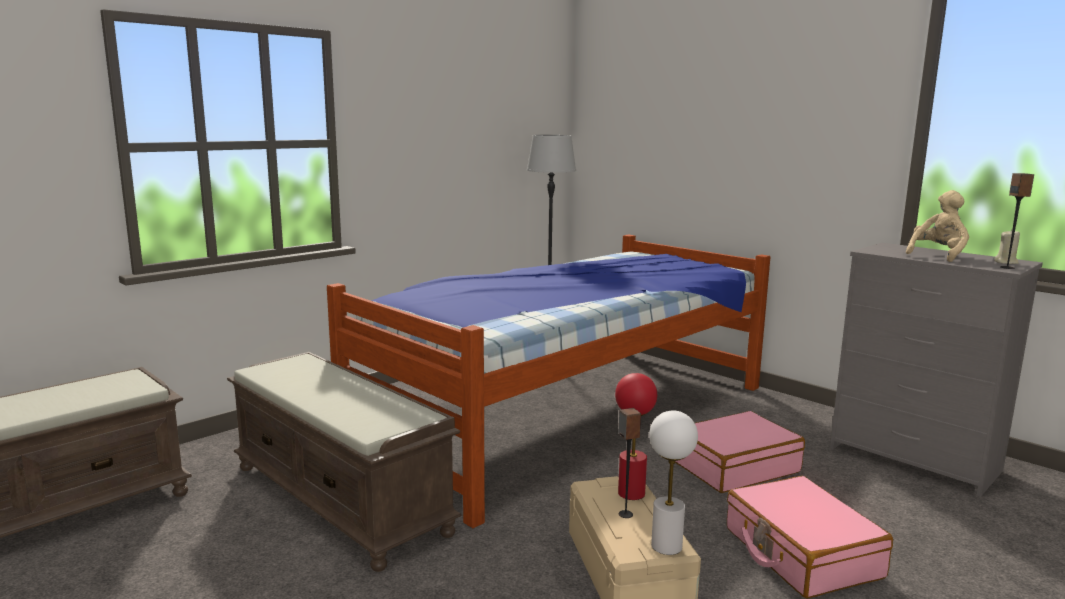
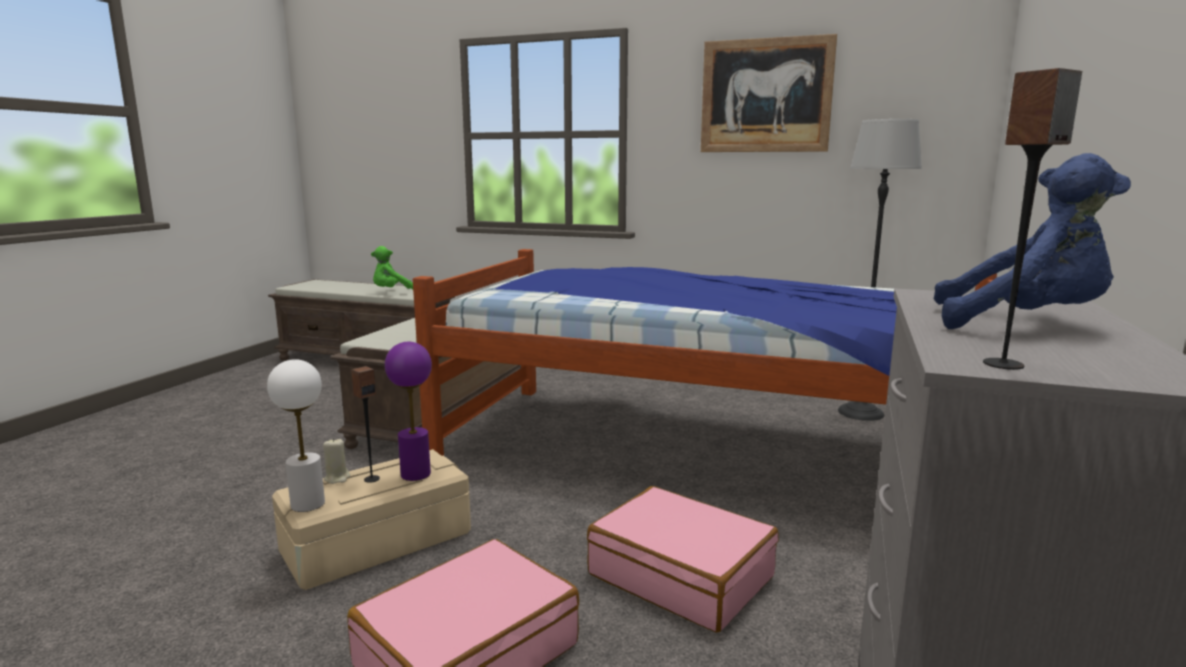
camera: 65 degrees right, 0 degrees up
red table lamp [615,373,657,500] -> purple table lamp [385,342,432,481]
beige plush toy [906,190,969,262] -> blue plush toy [934,153,1131,329]
beige candle [994,229,1020,264] -> beige candle moved to [323,438,350,484]
none -> green plush toy [371,246,413,290]
none -> picture [701,34,837,152]

